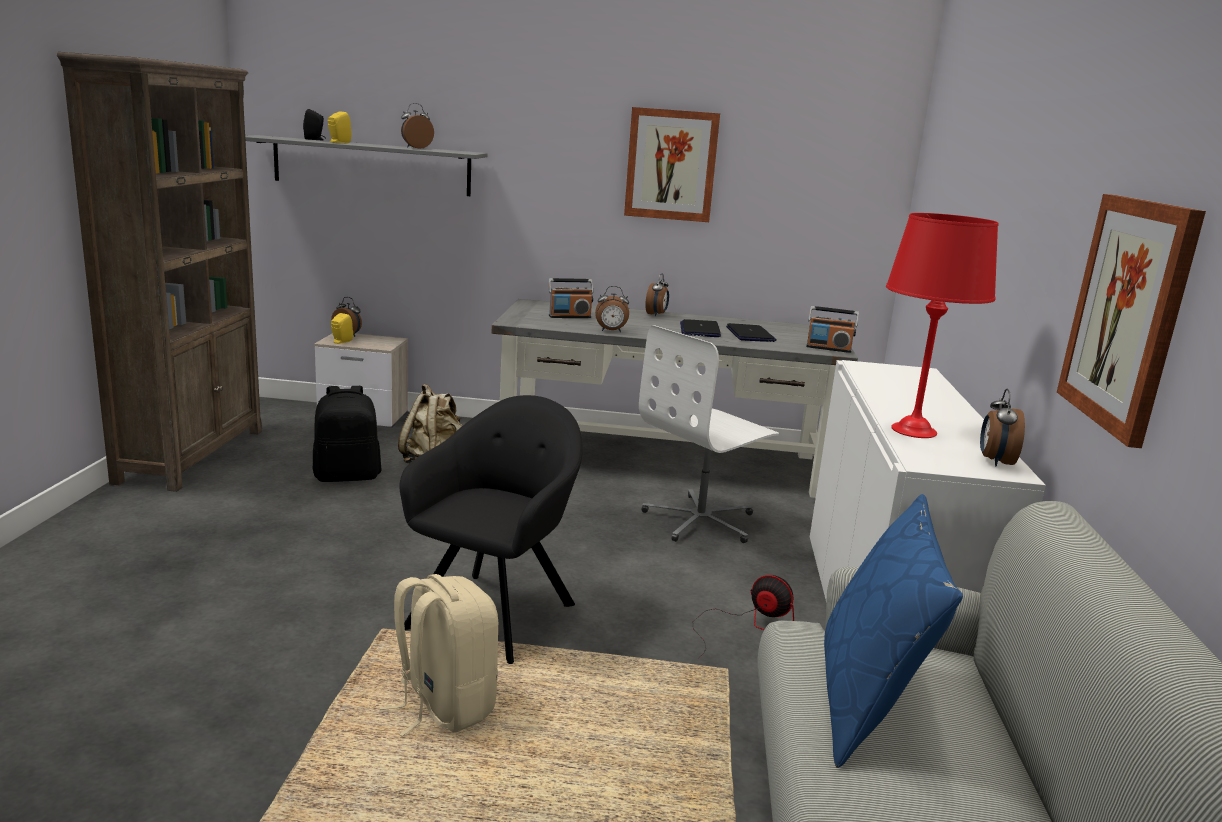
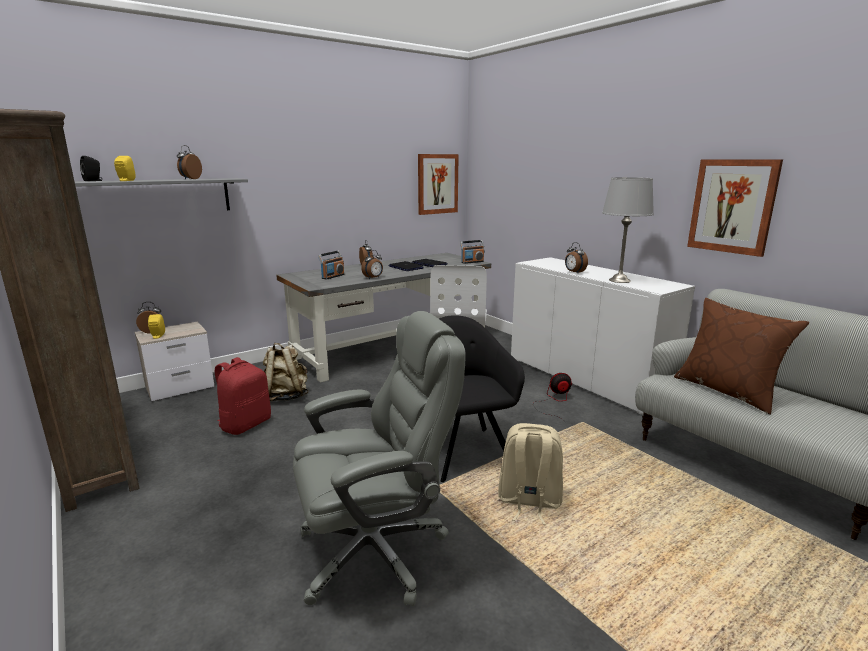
camera: 40 degrees left, 0 degrees up
black backpack [313,386,382,482] -> red backpack [215,357,271,435]
picture [624,107,720,222] -> picture moved to [418,154,459,215]
blue pillow [824,494,963,768] -> brown pillow [674,298,809,414]
red table lamp [886,213,998,438] -> grey table lamp [602,177,654,283]
alarm clock [980,389,1025,467] -> alarm clock moved to [565,242,588,273]
none -> grey office chair [293,311,466,606]

